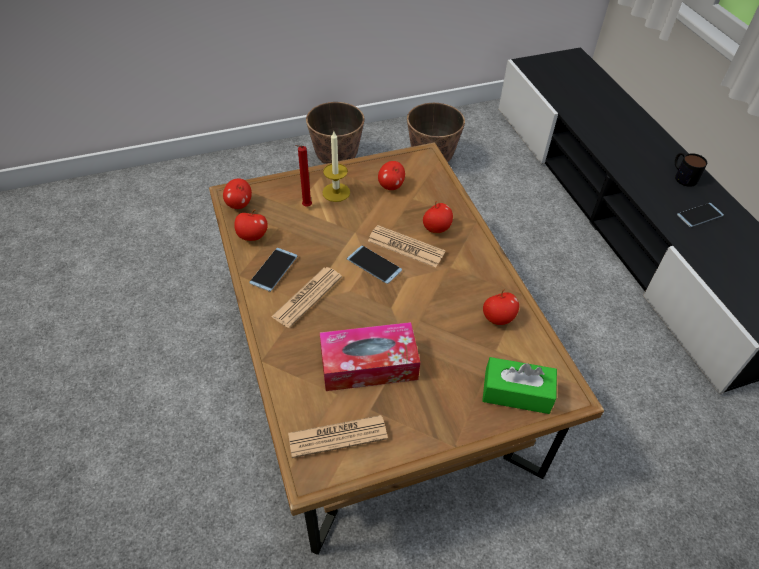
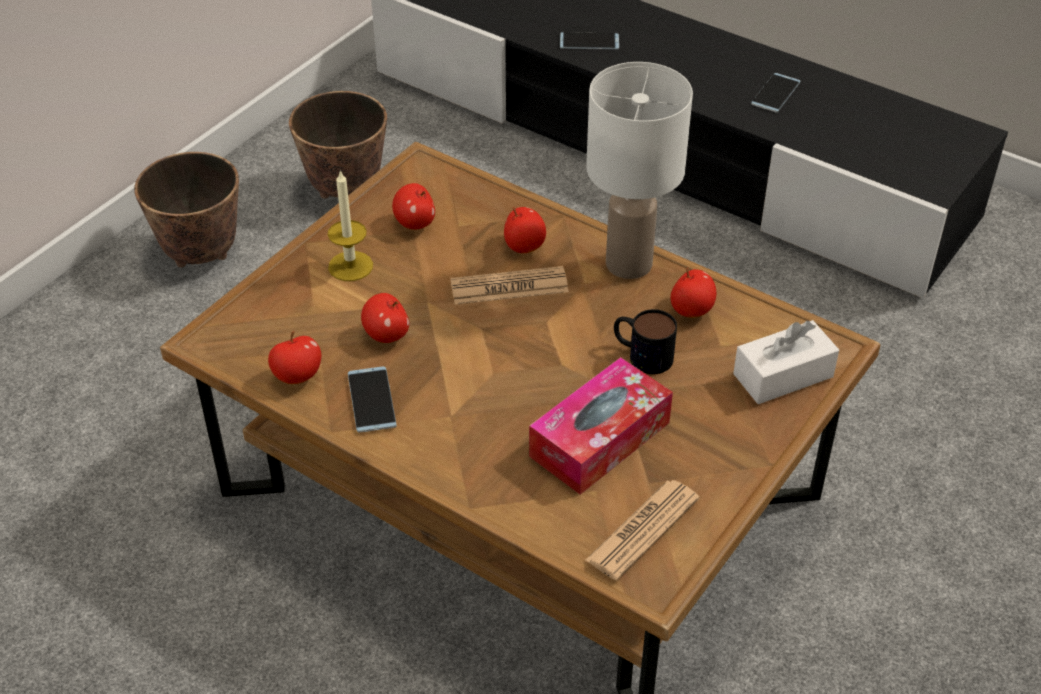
camera: 35 degrees left, 5 degrees down
apple [223,178,252,209] -> apple moved to [361,293,409,343]
newspaper [271,267,342,328] -> none
red candle [295,145,312,207] -> none
phone [347,246,402,284] -> phone moved to [560,32,619,49]
green tissue box [482,357,557,414] -> white tissue box [733,320,839,404]
mug [675,153,707,187] -> mug moved to [614,309,677,374]
none -> white table lamp [586,62,693,279]

